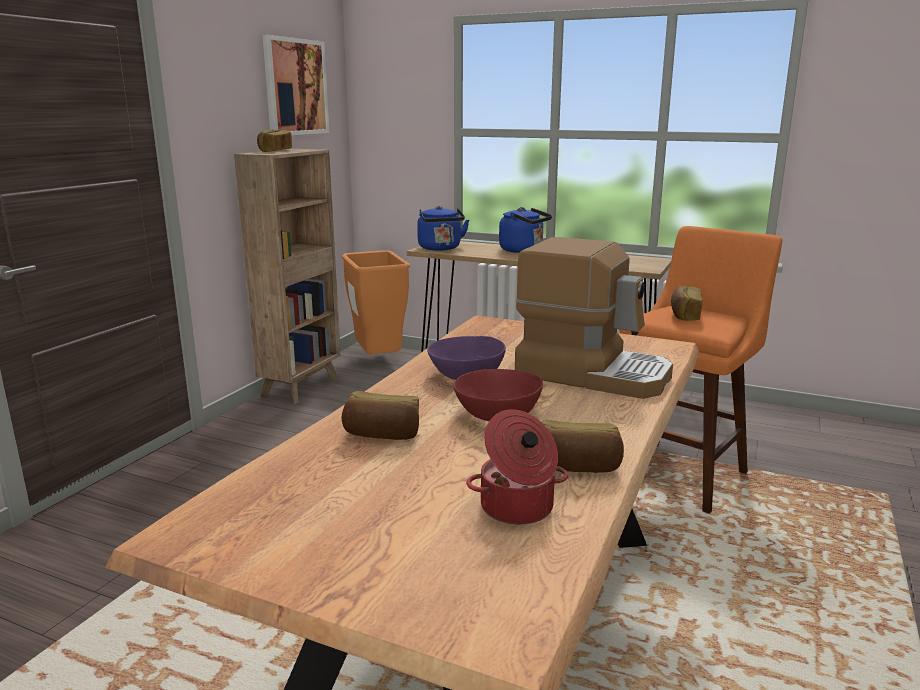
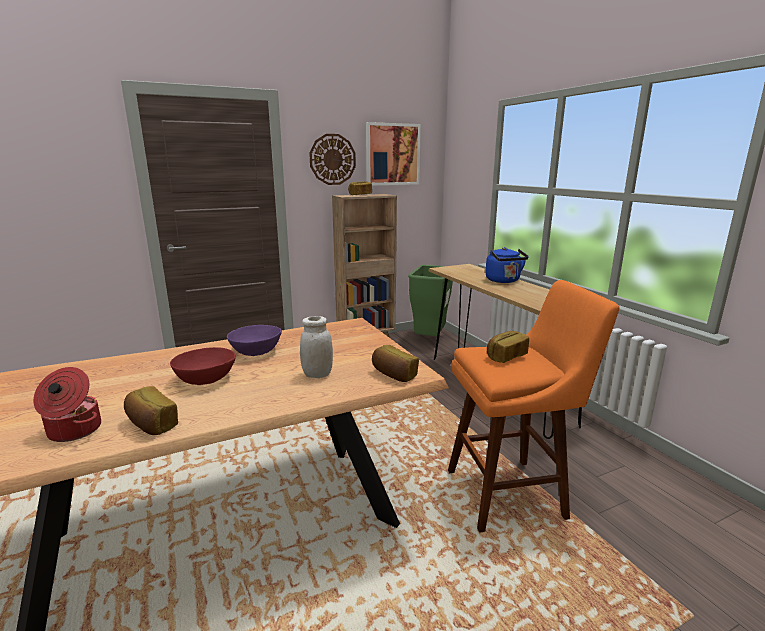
camera: 40 degrees right, 0 degrees up
bread [341,391,419,440] -> bread moved to [372,345,419,382]
orange trash can [342,250,410,355] -> green trash can [408,265,453,336]
blue kettle [417,206,469,251] -> none
coffee machine [515,237,673,399] -> white jar [300,316,333,378]
none -> wall clock [309,134,356,185]

